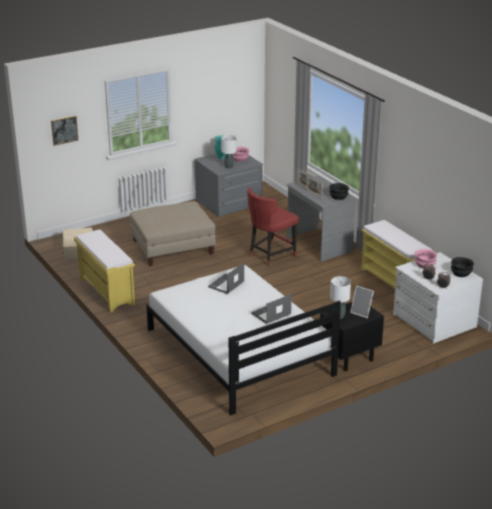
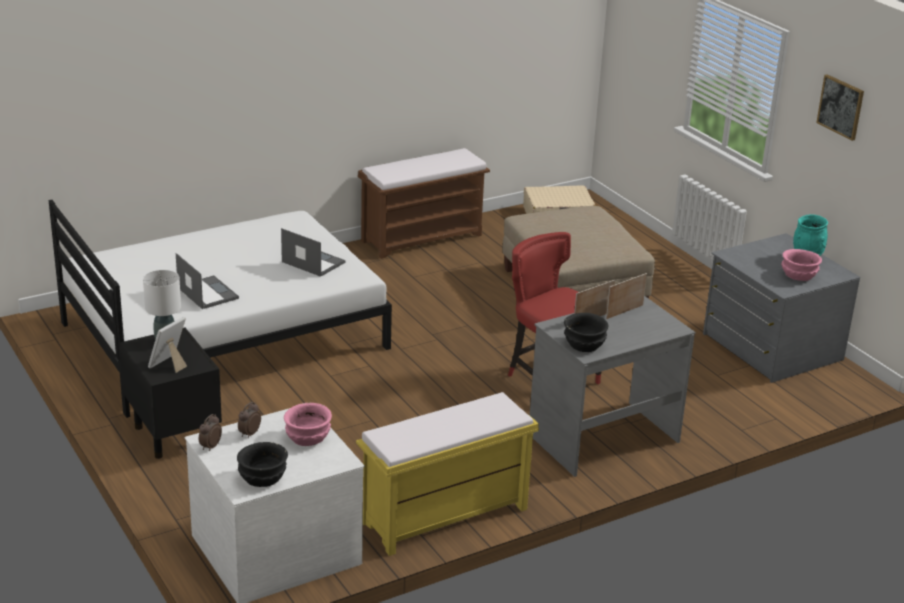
camera: 90 degrees right, 0 degrees up
picture [51,115,78,146] -> picture moved to [816,74,864,141]
yellow bench [74,229,135,312] -> brown bench [358,148,490,259]
white table lamp [221,135,237,169] -> none

